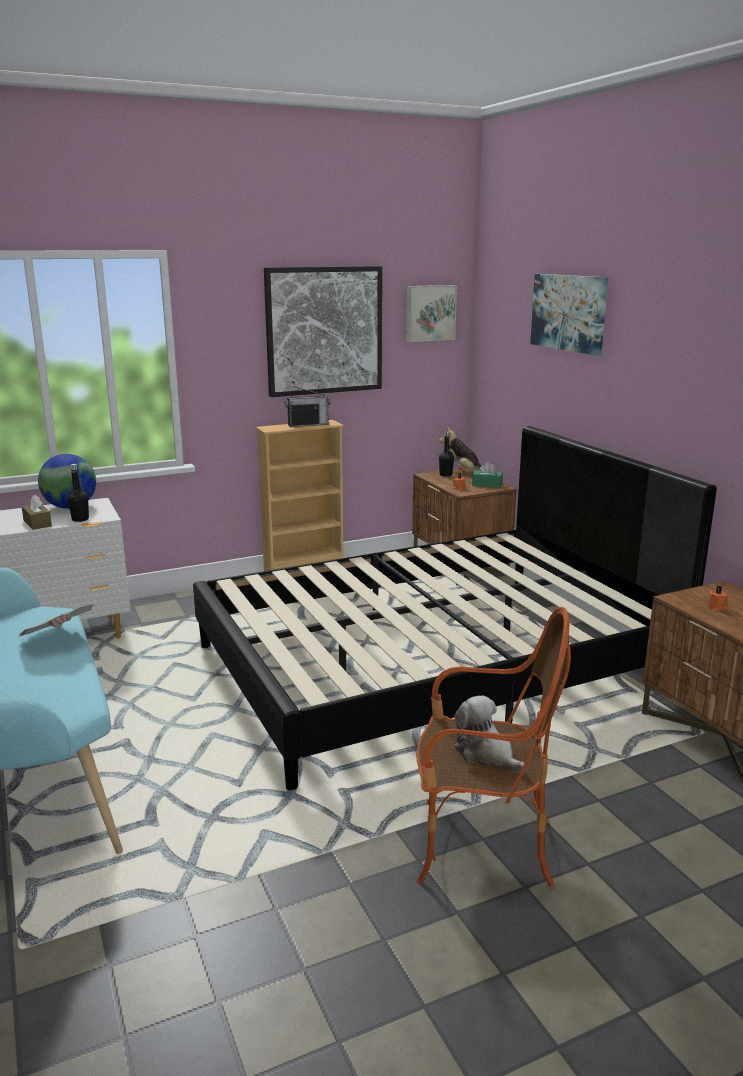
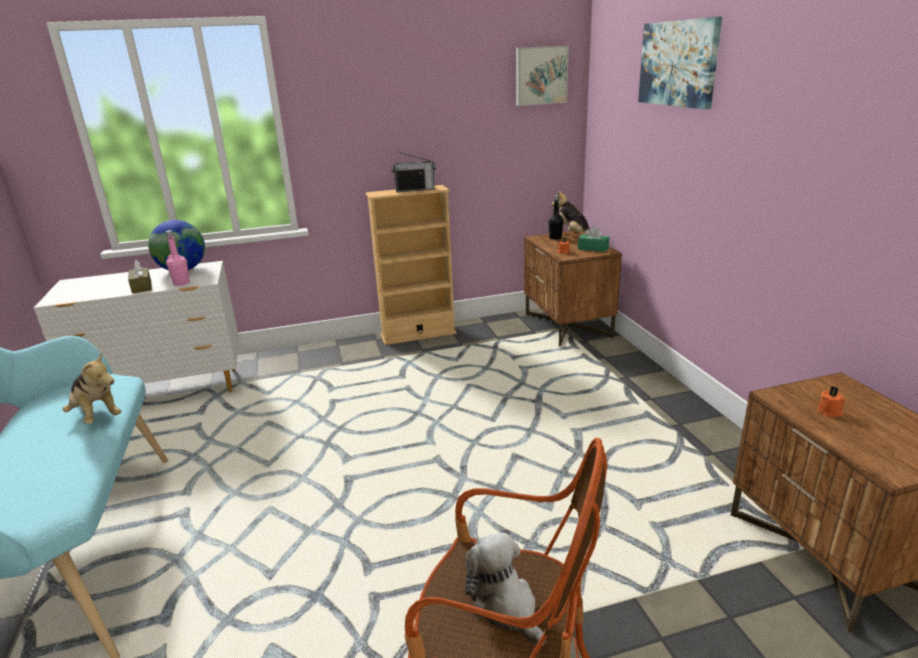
camera: 10 degrees right, 5 degrees up
newspaper [18,604,93,637] -> plush toy [62,351,121,424]
black bottle [67,464,89,522] -> pink bottle [166,230,190,286]
black bed [193,426,717,790] -> none
picture [264,266,382,397] -> none

